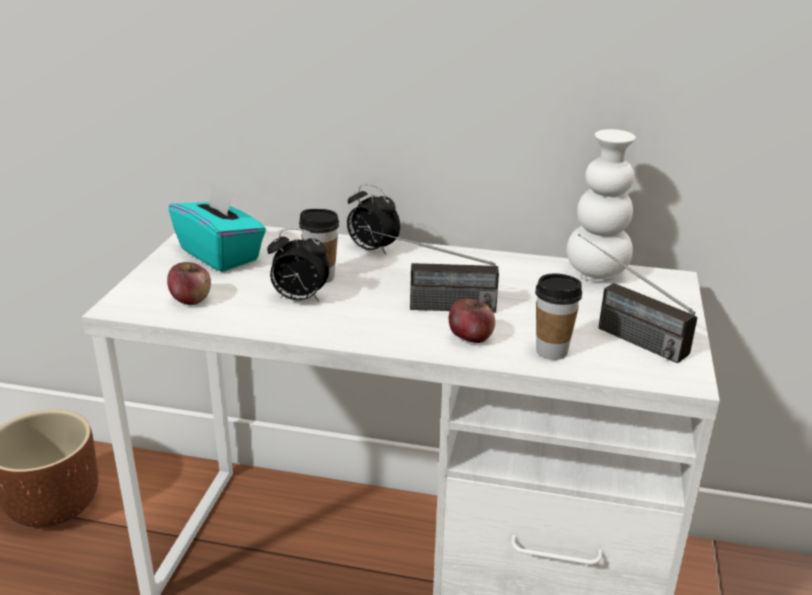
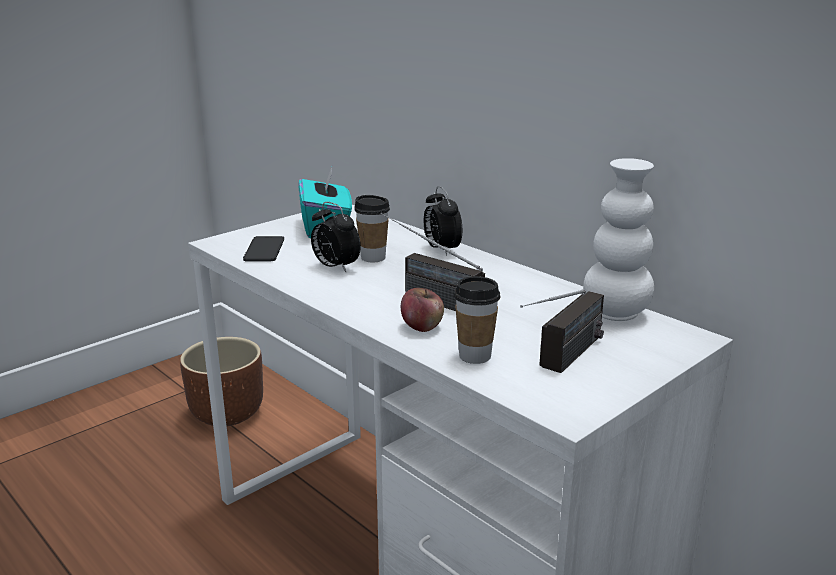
camera: 35 degrees right, 5 degrees down
apple [167,262,211,305] -> phone [243,236,284,262]
radio [578,234,698,363] -> radio turned 135 degrees counterclockwise [520,289,604,373]

